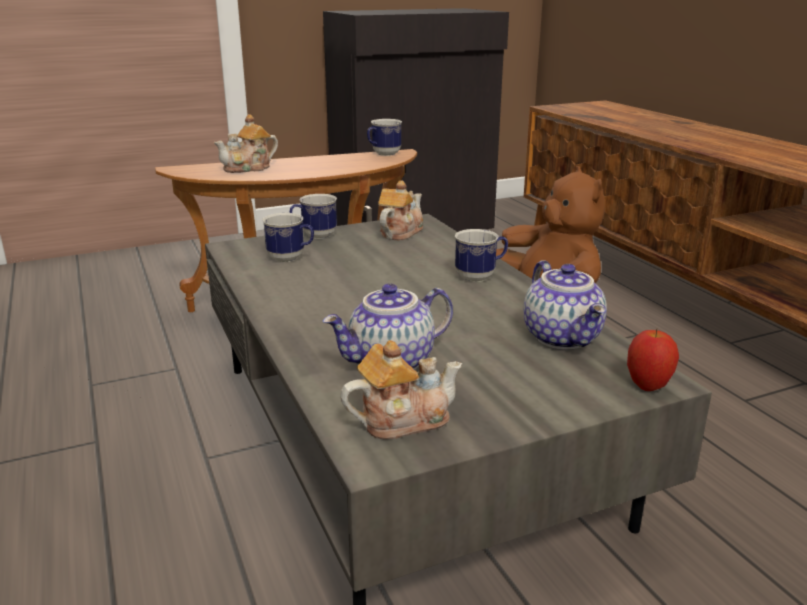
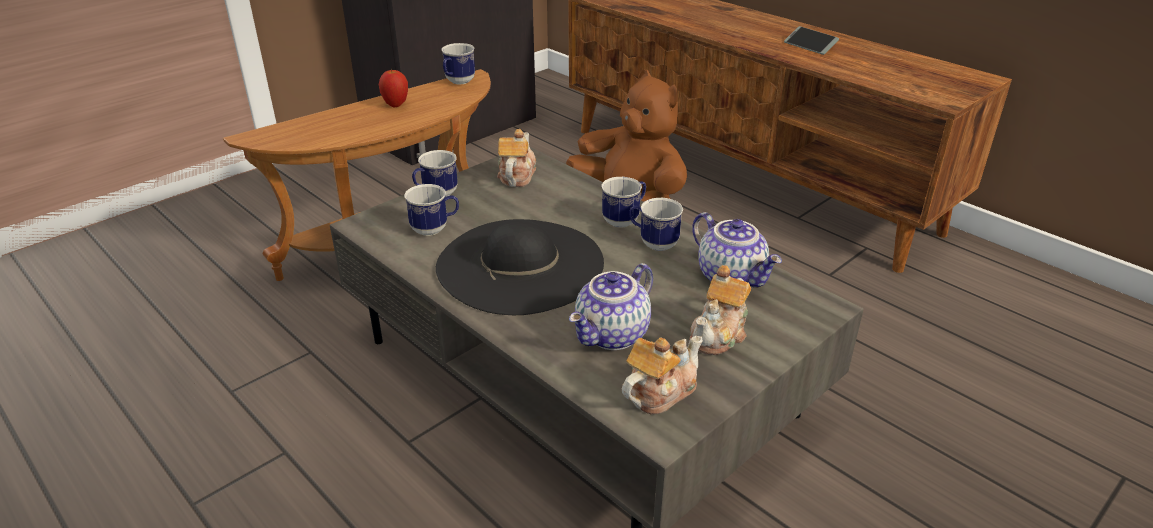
camera: 20 degrees left, 10 degrees up
teapot [214,114,278,173] -> teapot moved to [690,265,751,355]
apple [627,329,679,391] -> apple moved to [379,69,408,107]
none -> black hat [436,219,604,315]
none -> mug [629,198,683,251]
none -> phone [784,26,839,55]

